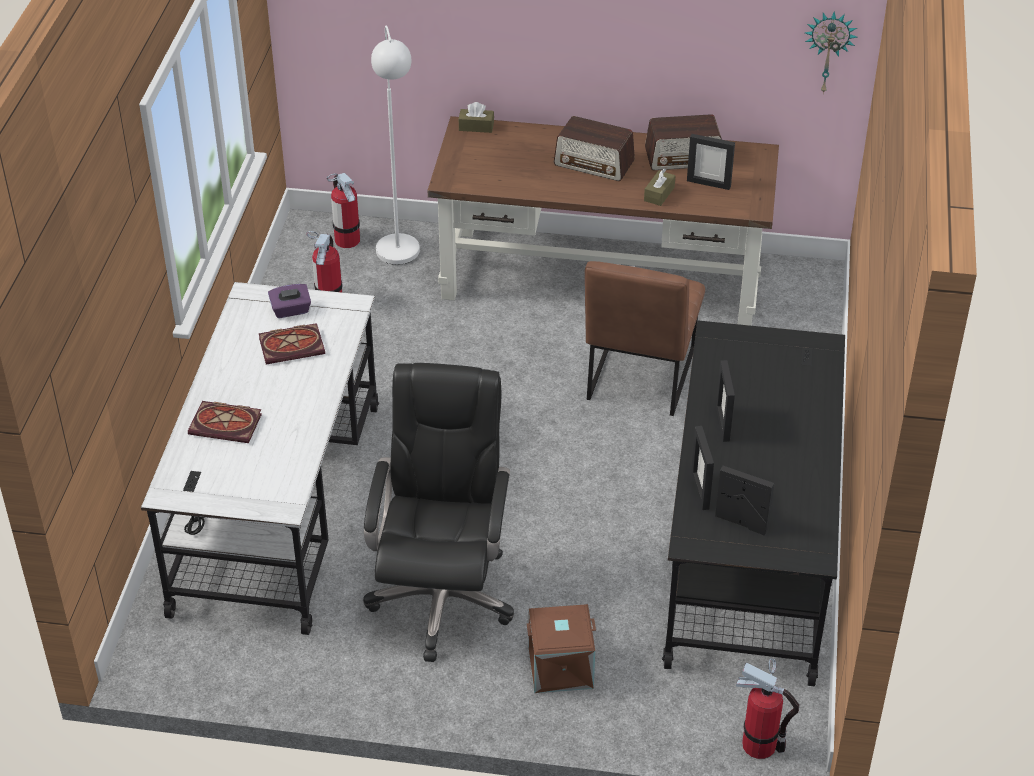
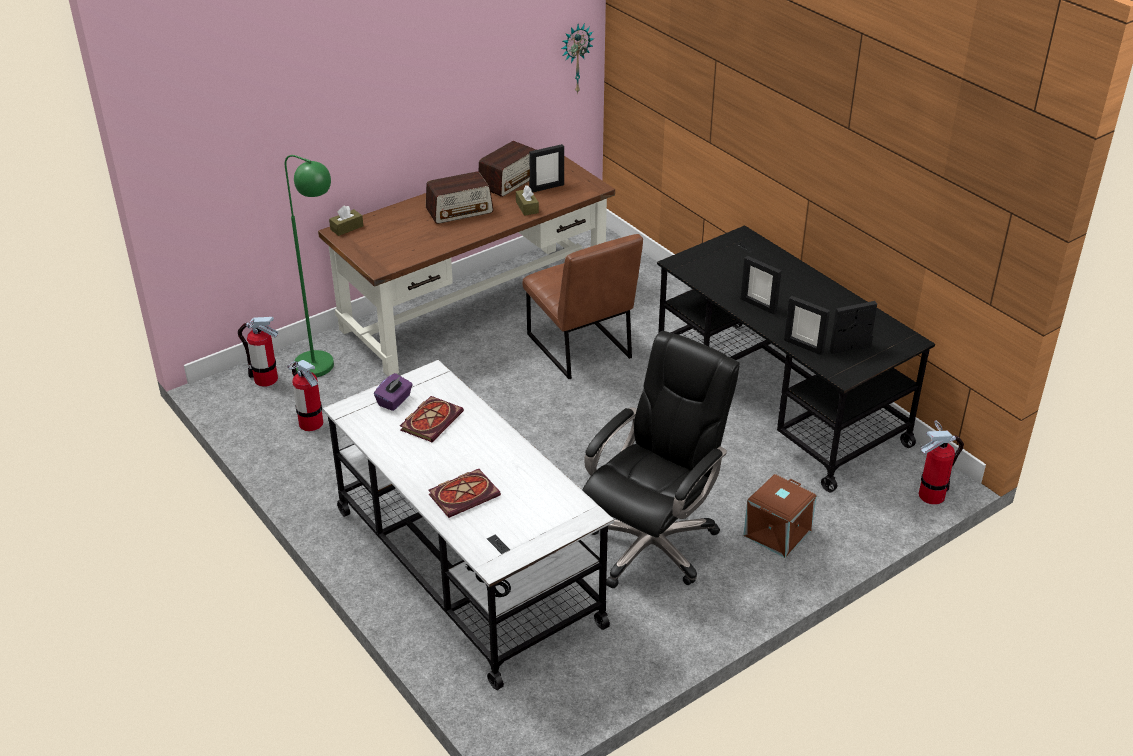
camera: 45 degrees left, 5 degrees down
black office chair [363,363,514,662] -> black office chair turned 75 degrees clockwise [582,331,740,588]
white floor lamp [371,26,420,265] -> green floor lamp [285,155,334,377]

